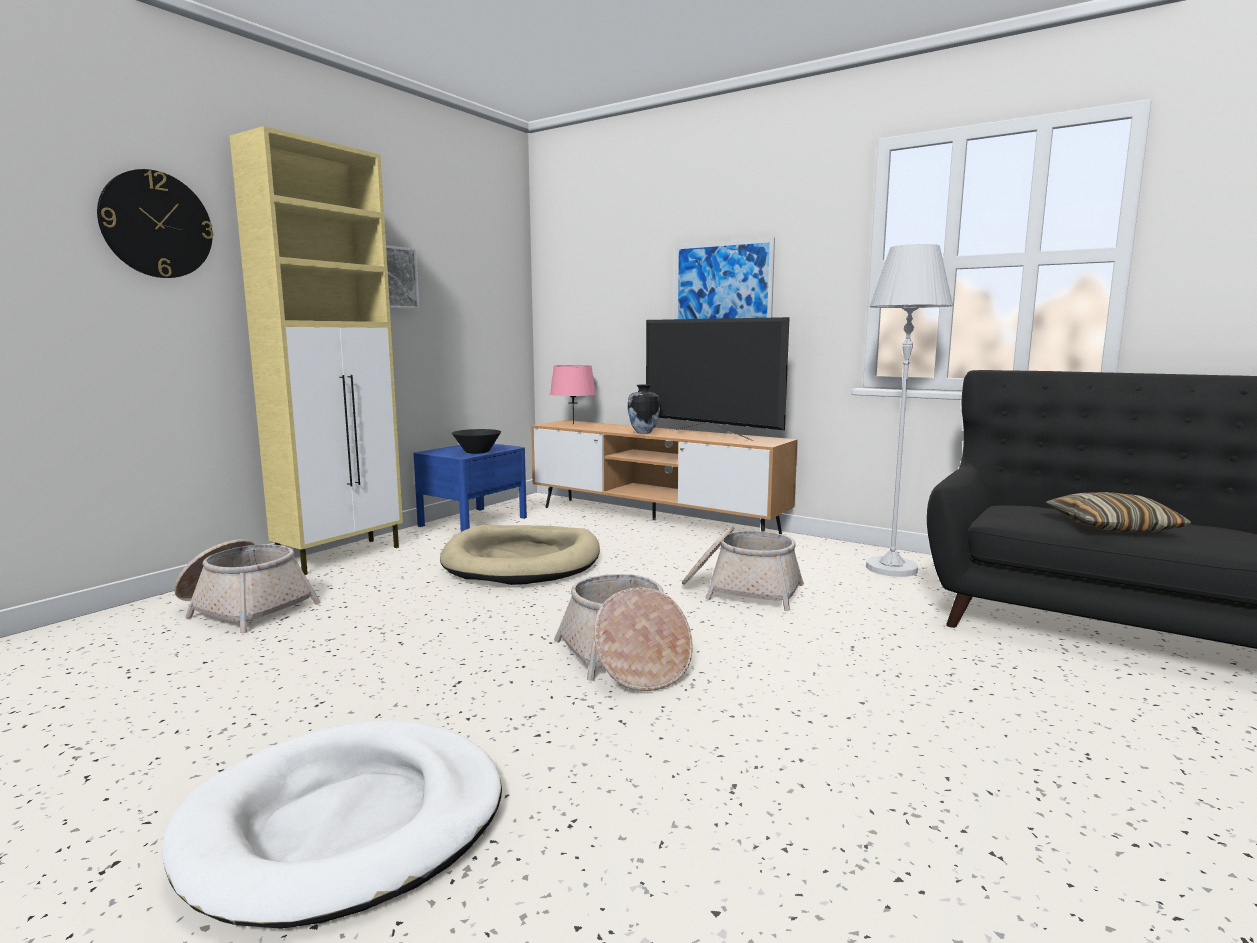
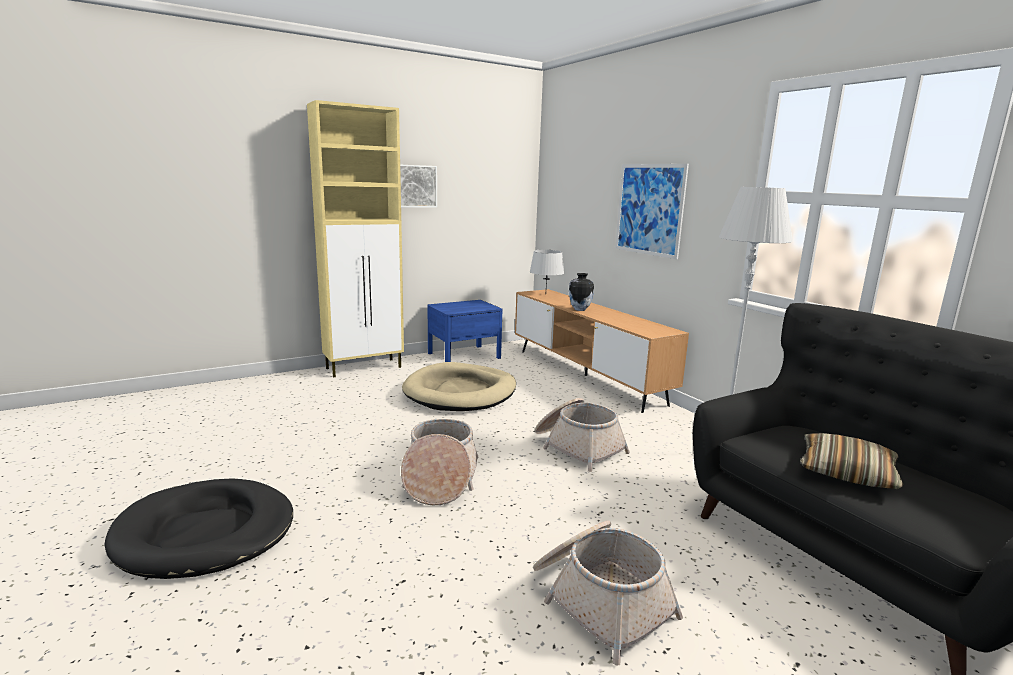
camera: 25 degrees right, 5 degrees up
wall clock [97,169,213,278] -> none
white dog bed [162,720,502,929] -> black dog bed [105,478,293,579]
basket [174,539,320,633] -> basket moved to [533,521,683,666]
black bowl [452,429,501,454] -> none
pink table lamp [550,365,596,425] -> grey table lamp [530,250,564,287]
television [646,317,790,441] -> none

